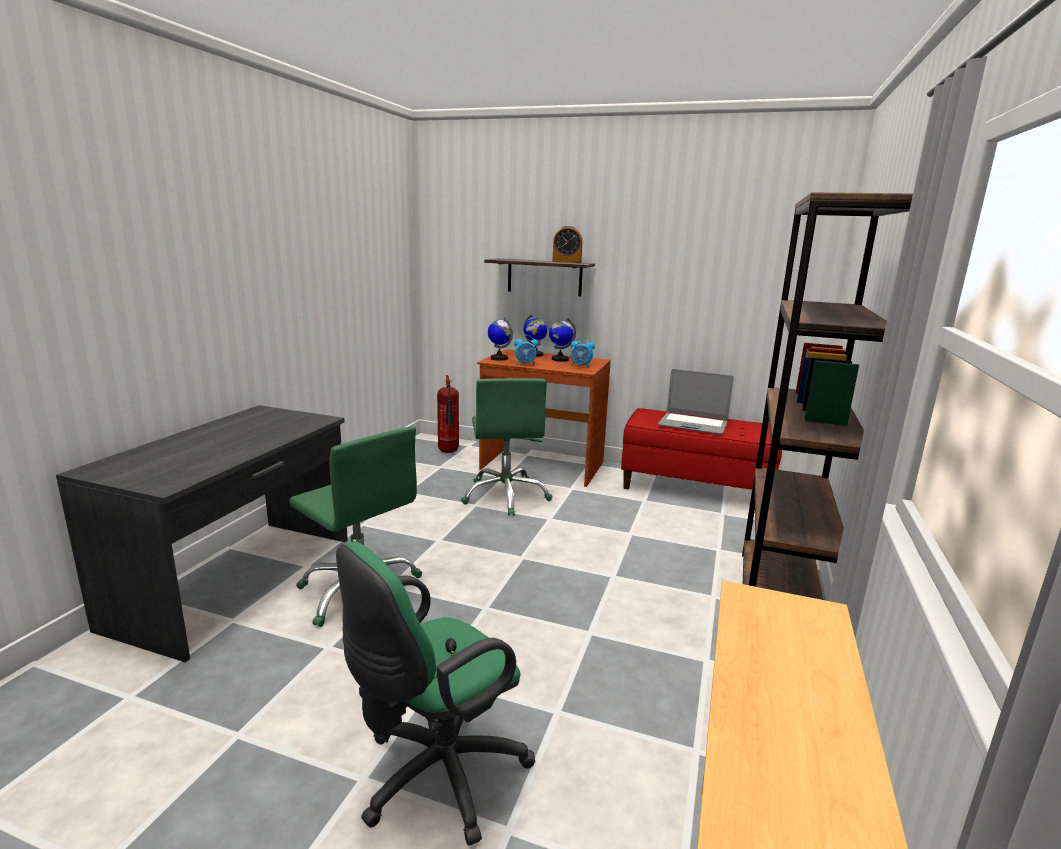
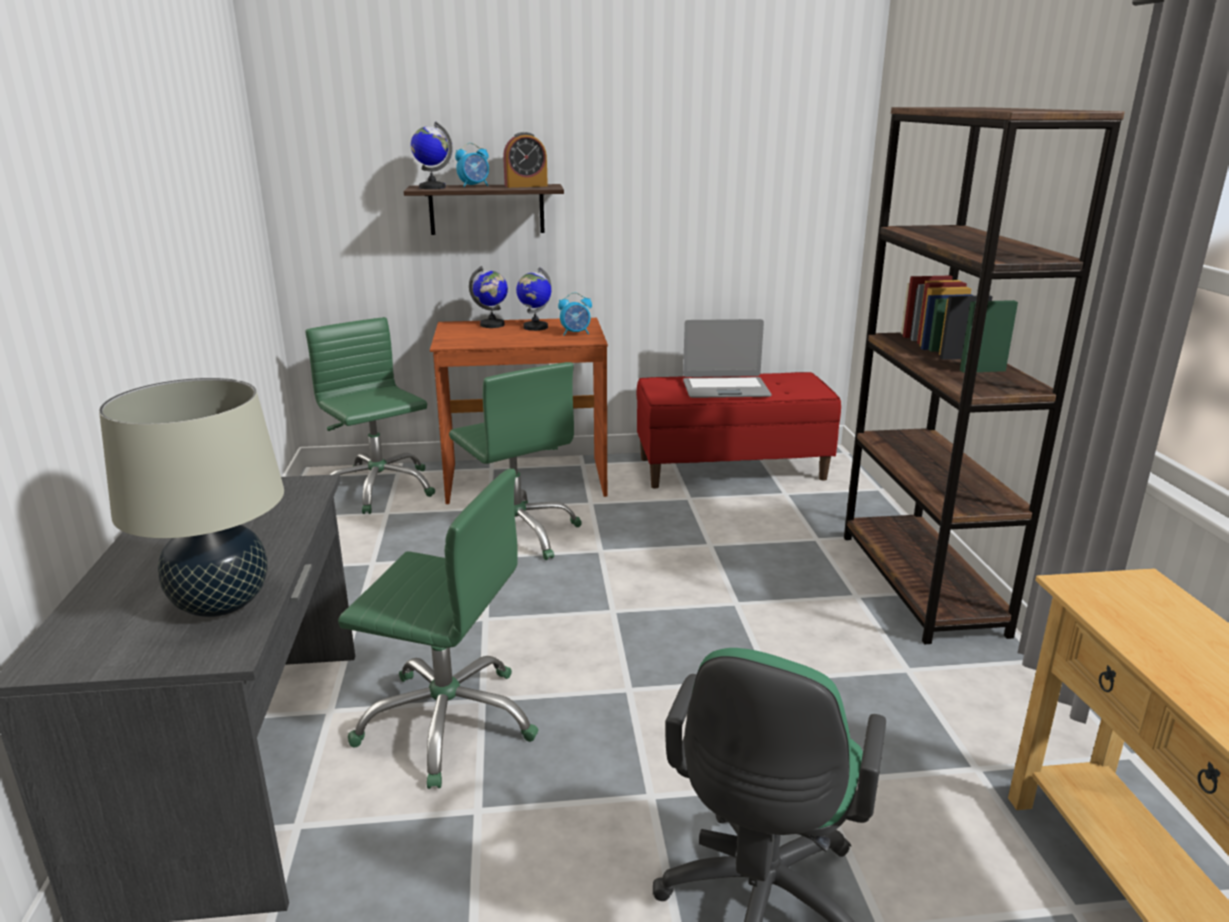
camera: 25 degrees left, 5 degrees up
fire extinguisher [437,375,459,453] -> green office chair [305,317,435,514]
globe [488,317,513,361] -> globe moved to [411,121,453,189]
alarm clock [514,335,539,365] -> alarm clock moved to [455,143,489,187]
none -> beige table lamp [99,378,284,617]

